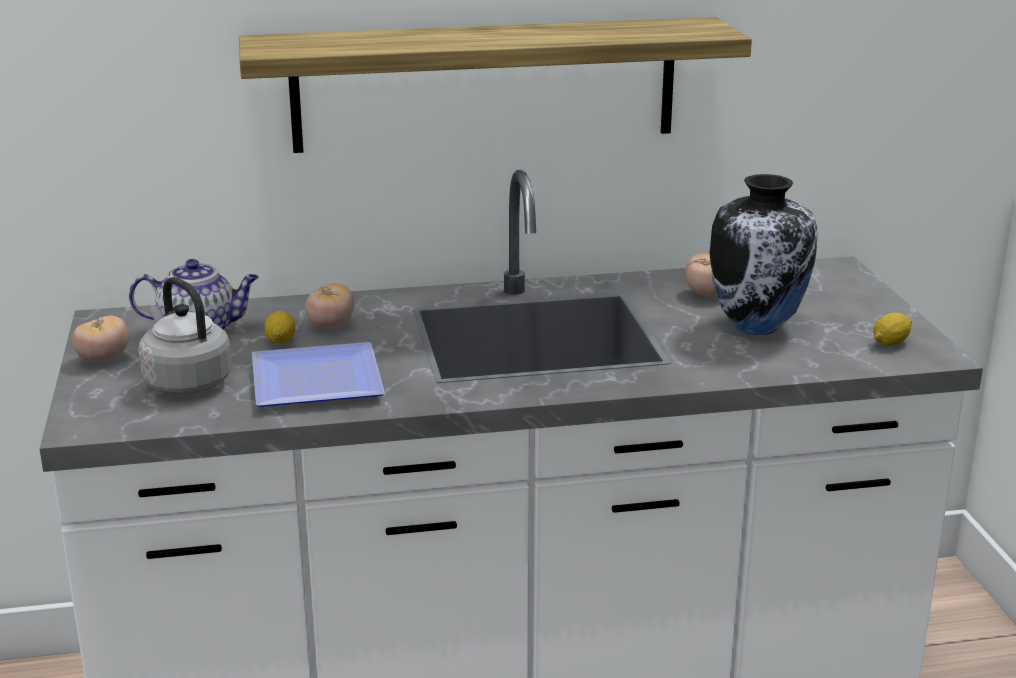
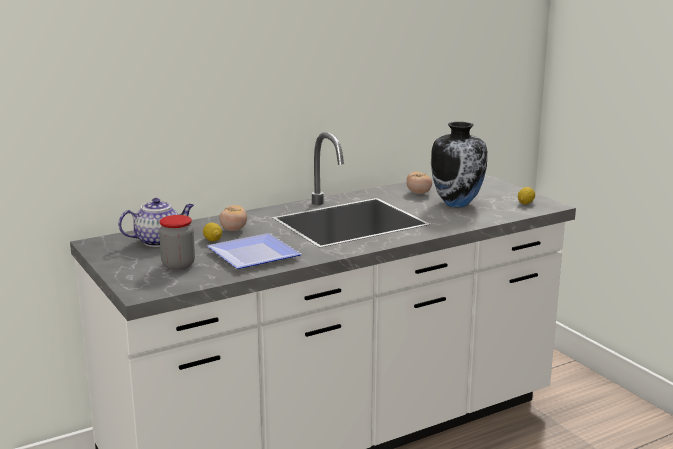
camera: 20 degrees left, 5 degrees down
tomato [72,316,129,362] -> none
grey kettle [139,277,232,395] -> jar [159,215,195,270]
shelf [239,17,752,153] -> none

